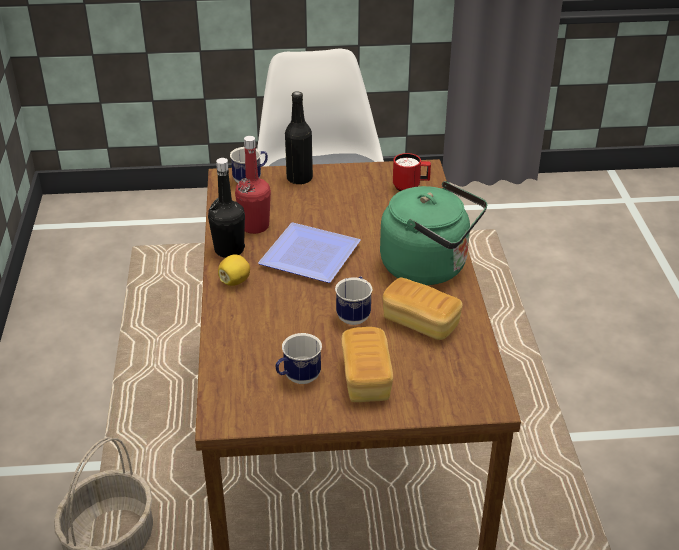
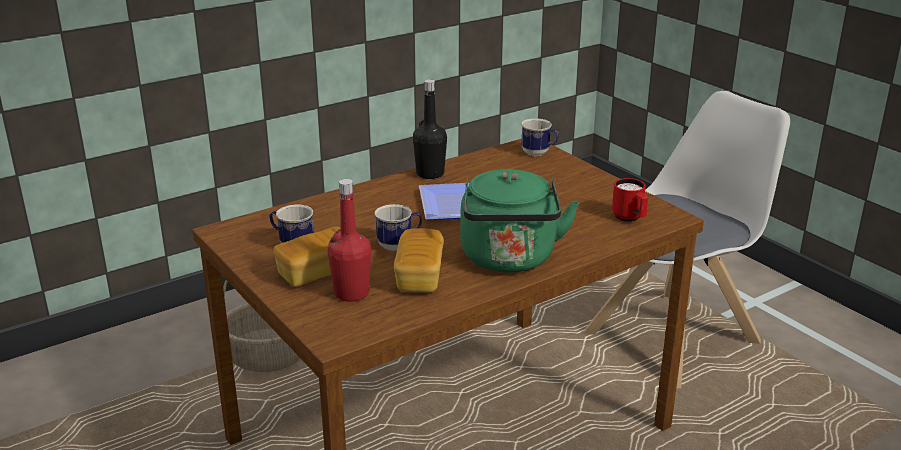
camera: 60 degrees right, 10 degrees down
lemon [218,254,250,286] -> none
red bottle [235,136,271,234] -> red bottle moved to [328,179,371,302]
black bottle [285,91,313,185] -> none

